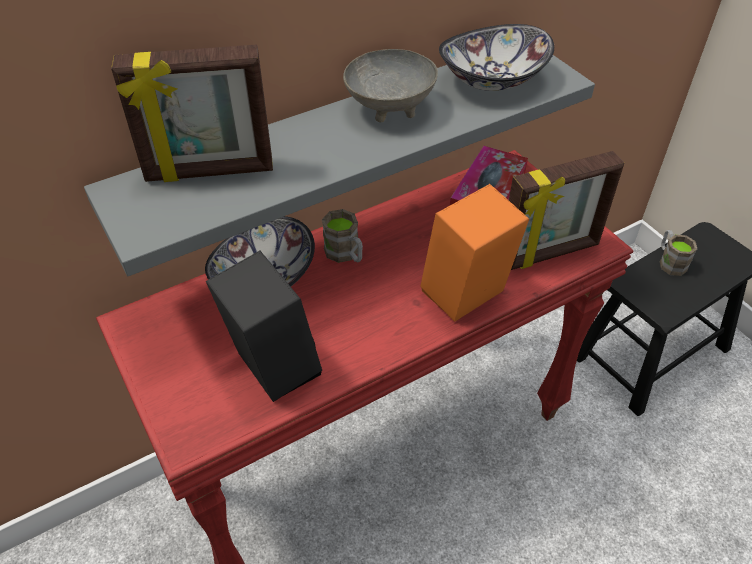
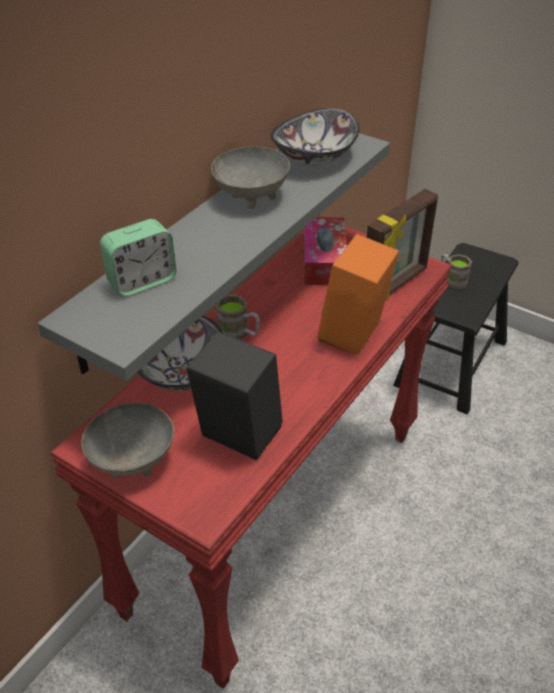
camera: 25 degrees left, 5 degrees down
picture frame [111,45,273,182] -> alarm clock [100,219,177,297]
none -> grey bowl [81,403,174,479]

